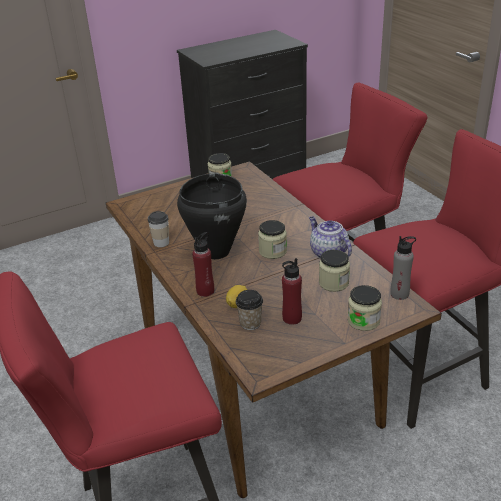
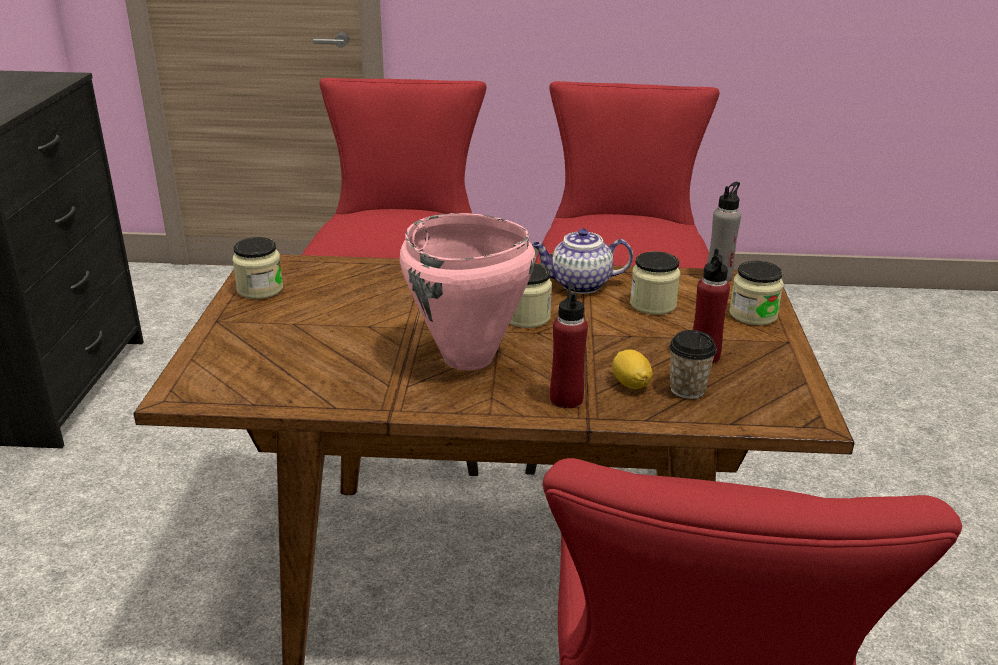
camera: 60 degrees left, 5 degrees down
cup [148,211,169,247] -> none
black cooking pot [177,173,247,259] -> pink cooking pot [400,213,535,370]

